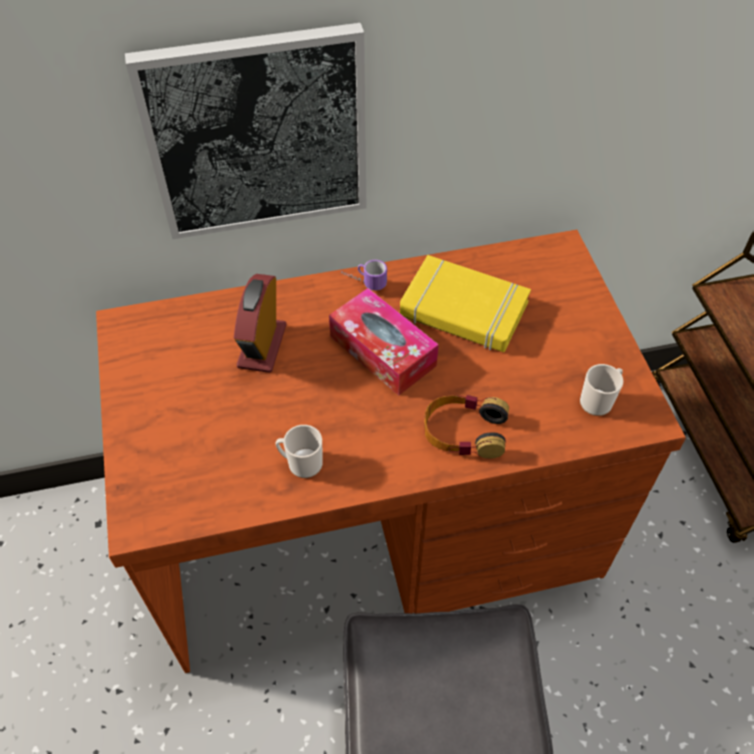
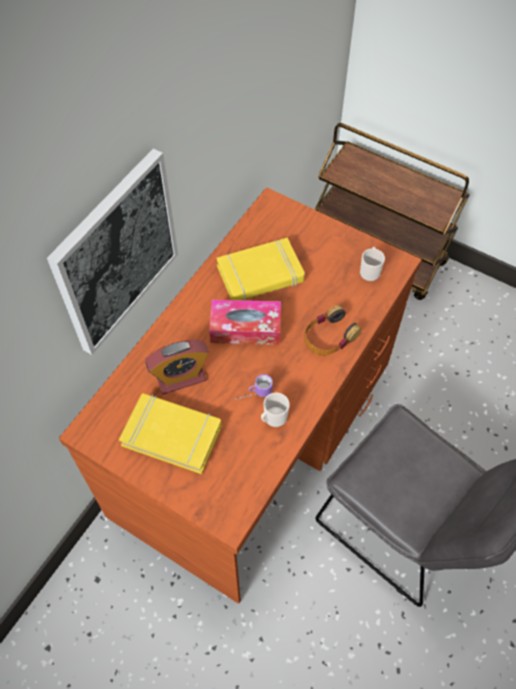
camera: 45 degrees left, 5 degrees up
alarm clock [234,274,286,373] -> alarm clock turned 75 degrees counterclockwise [145,340,209,394]
mug [341,260,387,291] -> mug moved to [235,374,273,400]
none -> yellow book [119,393,222,474]

